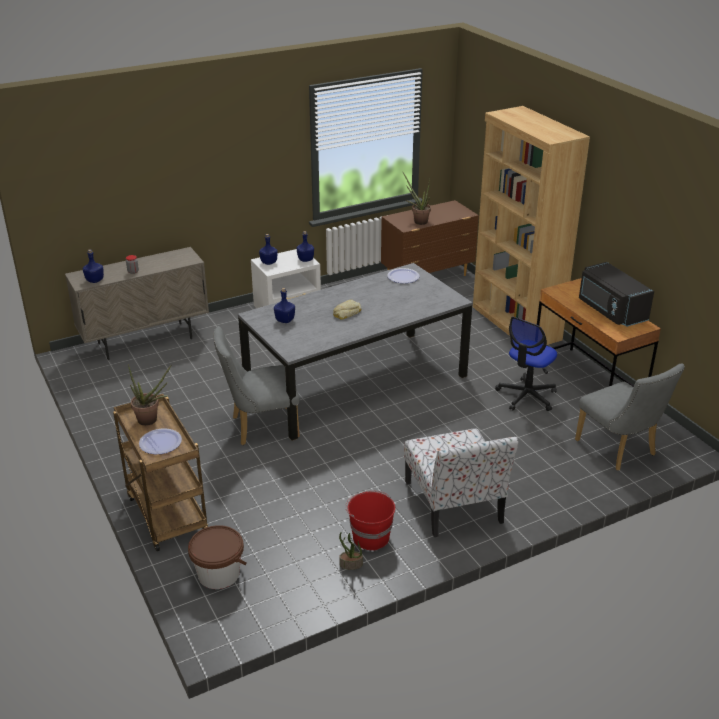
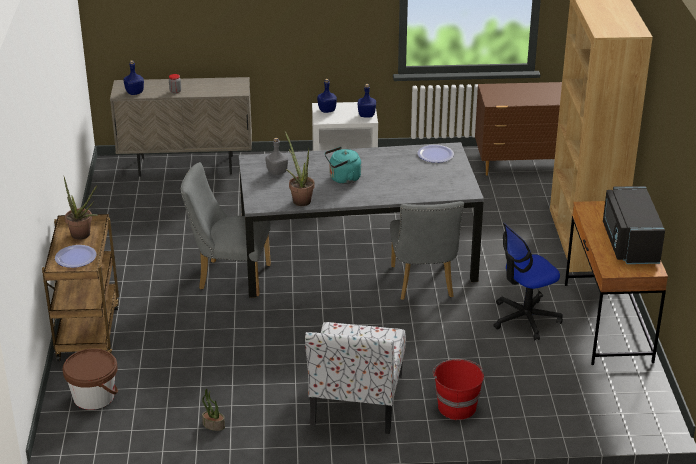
camera: 25 degrees right, 0 degrees up
blue bottle [274,288,295,323] -> grey bottle [265,138,288,175]
bread [333,300,361,320] -> turquoise kettle [325,147,361,184]
red bucket [346,491,395,551] -> red bucket moved to [433,359,484,420]
potted plant [402,171,431,225] -> potted plant moved to [285,131,315,206]
grey chair [575,363,685,470] -> grey chair moved to [390,201,464,300]

